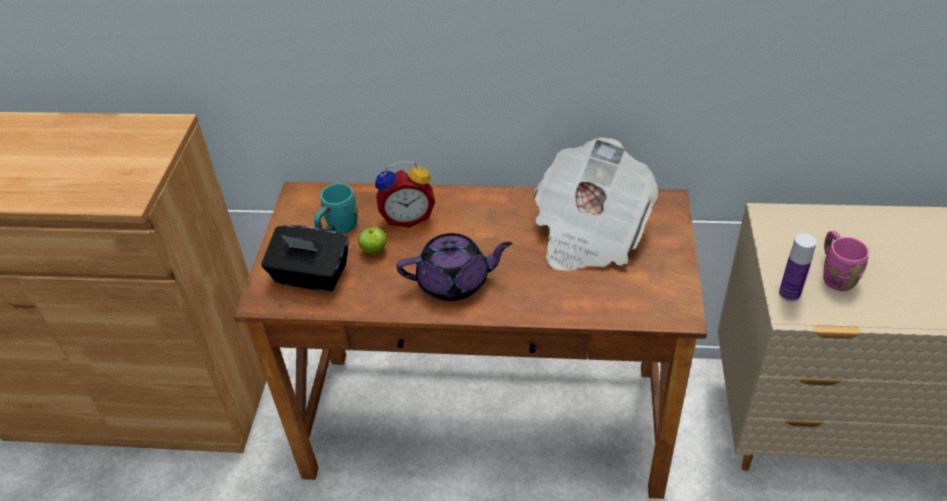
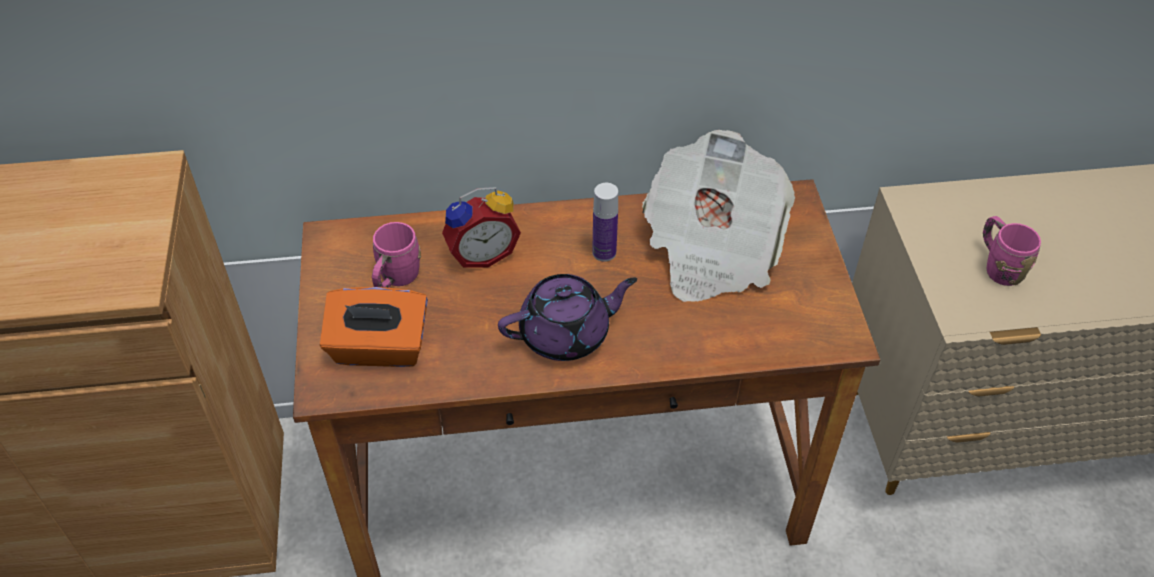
camera: 15 degrees left, 5 degrees up
black tissue box [261,225,349,291] -> orange tissue box [320,287,428,367]
turquoise mug [314,183,358,234] -> pink mug [372,222,421,288]
apple [358,227,387,254] -> none
bottle [779,233,817,301] -> bottle moved to [592,183,618,262]

